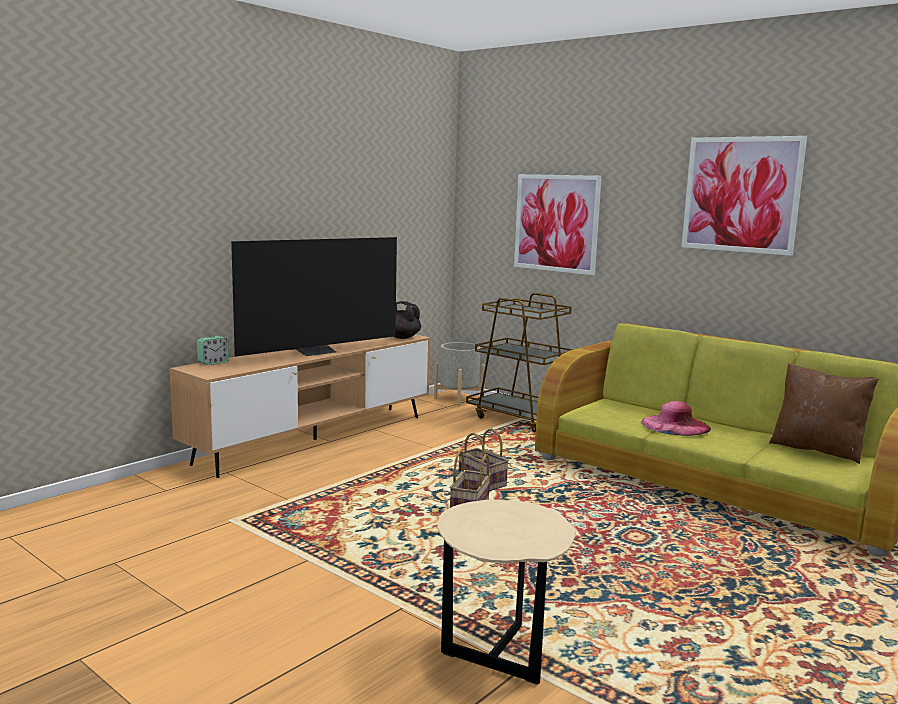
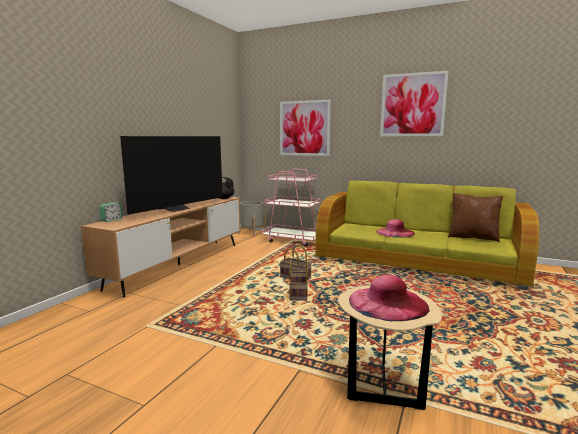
camera: 15 degrees left, 0 degrees up
brown cart [466,293,573,433] -> pink cart [261,169,321,247]
none -> pink hat [349,275,429,321]

